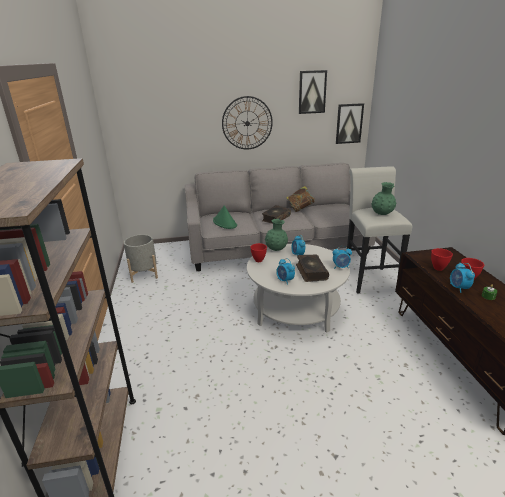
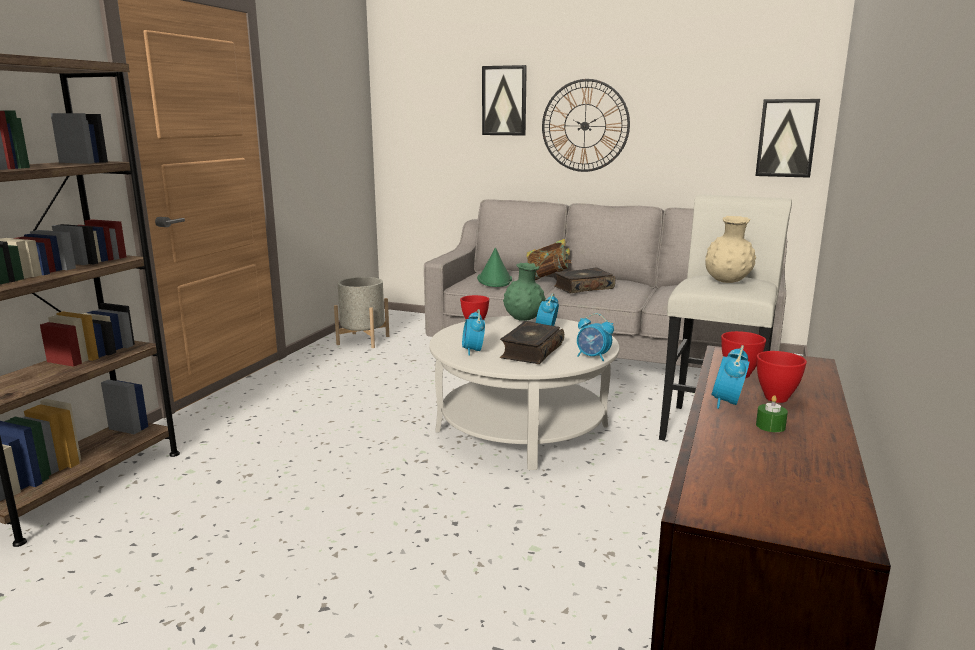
camera: 30 degrees right, 10 degrees down
book [286,186,315,212] -> book moved to [526,239,572,280]
picture [299,70,327,114] -> picture moved to [482,65,527,135]
green vase [371,182,396,215] -> beige vase [705,216,756,283]

